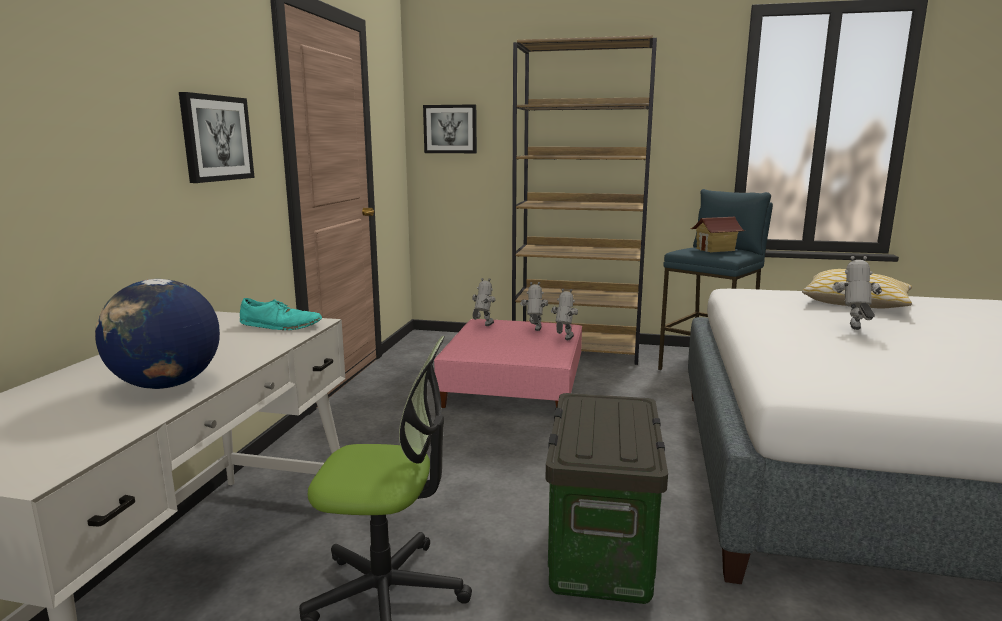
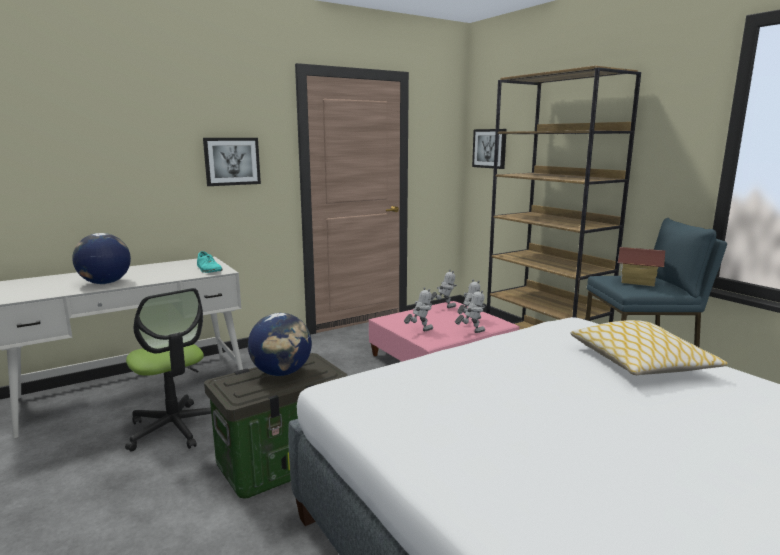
camera: 45 degrees right, 0 degrees up
toy robot [832,256,882,330] -> toy robot moved to [404,287,433,331]
none -> globe [248,313,312,376]

